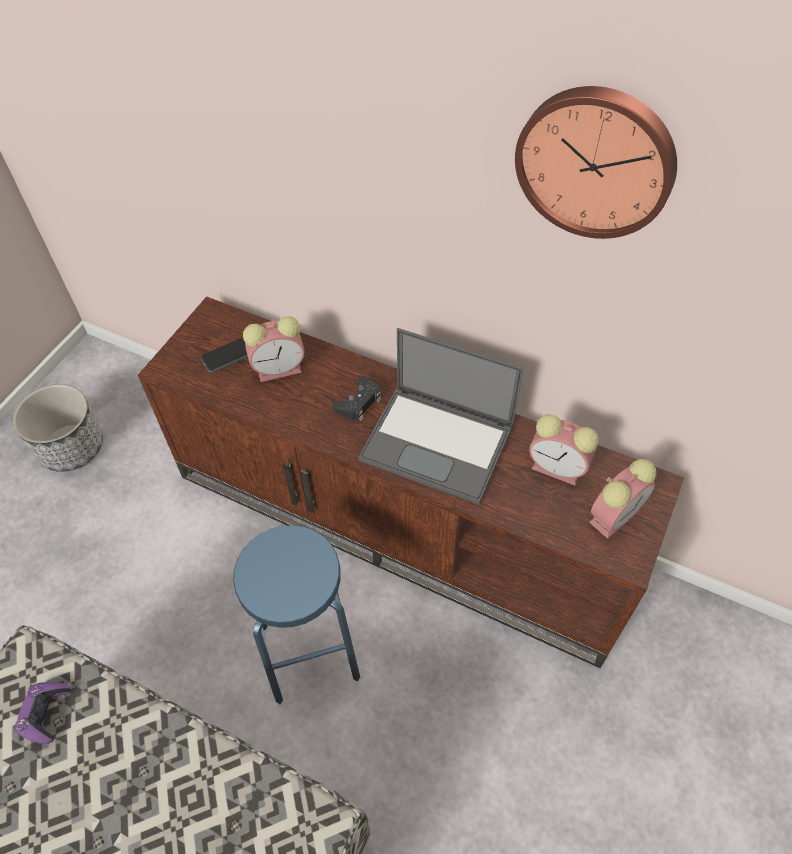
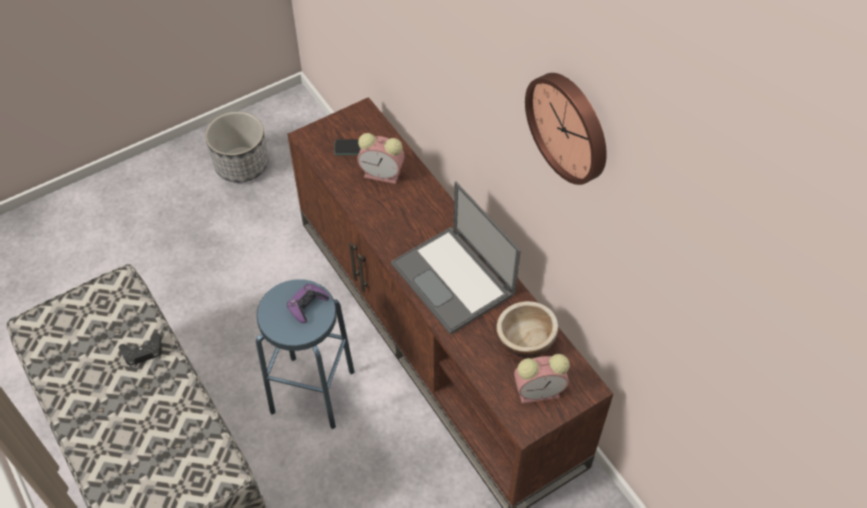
camera: 30 degrees right, 0 degrees up
purple game controller [14,682,71,744] -> purple game controller moved to [287,284,329,323]
black game controller [333,375,381,421] -> black game controller moved to [119,333,162,369]
alarm clock [529,414,599,485] -> bowl [496,301,558,358]

